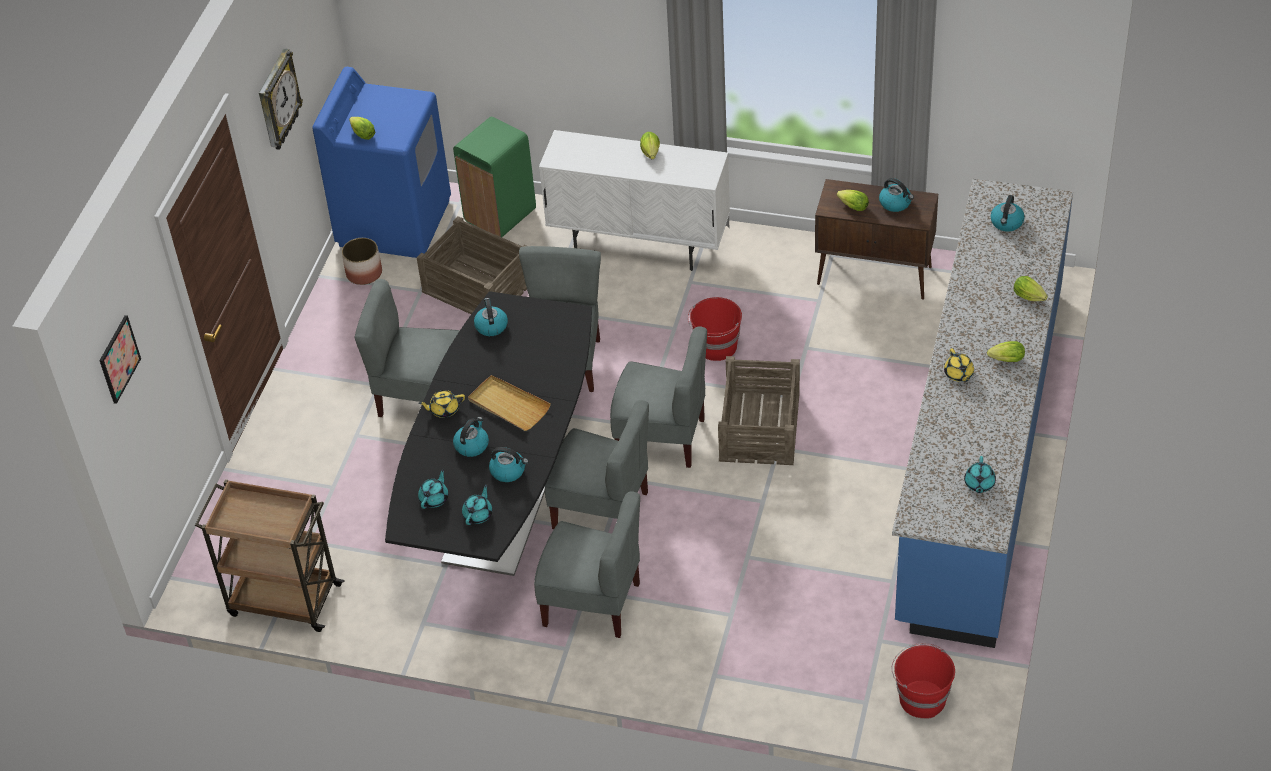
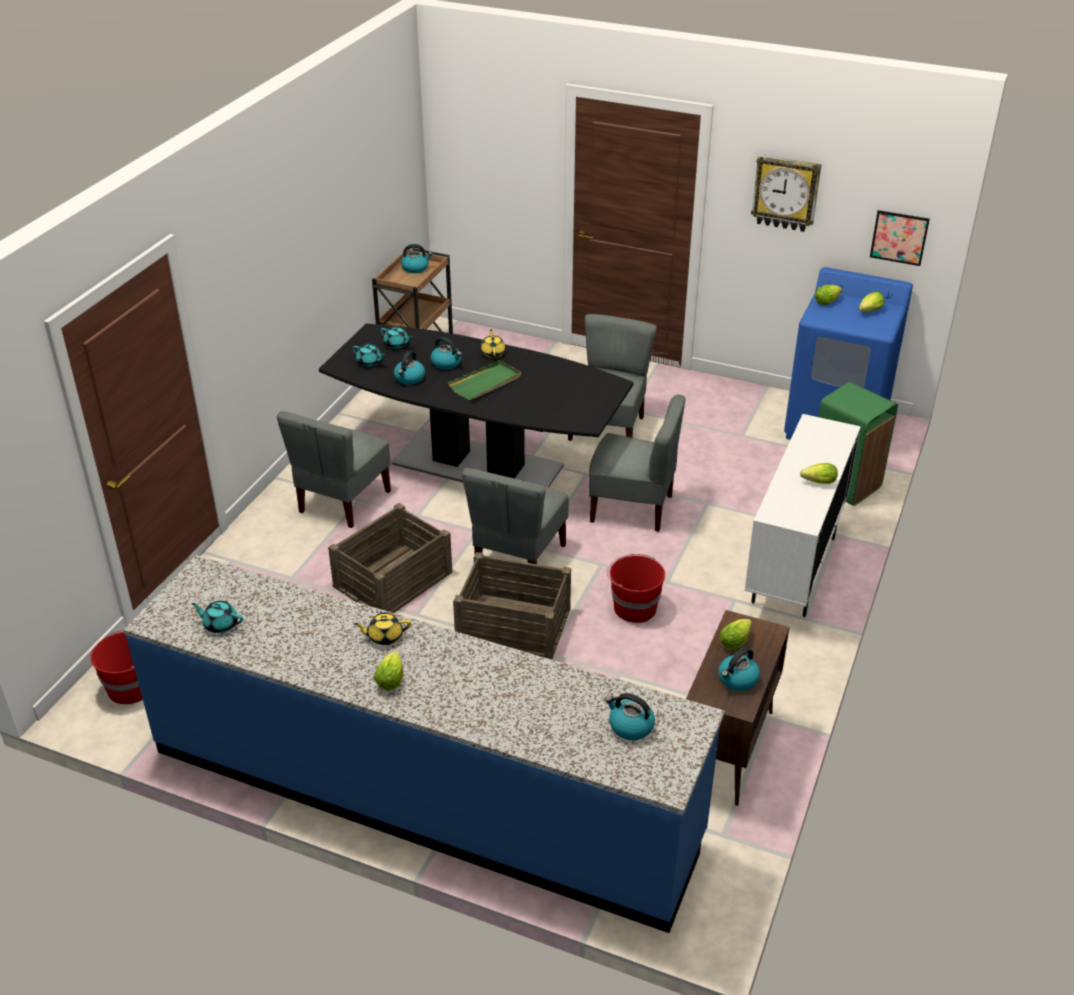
camera: 95 degrees right, 10 degrees down
picture [99,315,141,404] -> picture moved to [870,210,930,266]
planter [342,238,382,285] -> none
crate [416,216,527,314] -> crate moved to [328,503,452,613]
beige tray [468,375,551,431] -> green tray [448,360,521,400]
kettle [474,298,508,336] -> kettle moved to [401,244,432,273]
grey chair [545,400,649,529] -> none
lettuce [1014,276,1048,301] -> lettuce moved to [859,292,885,312]

